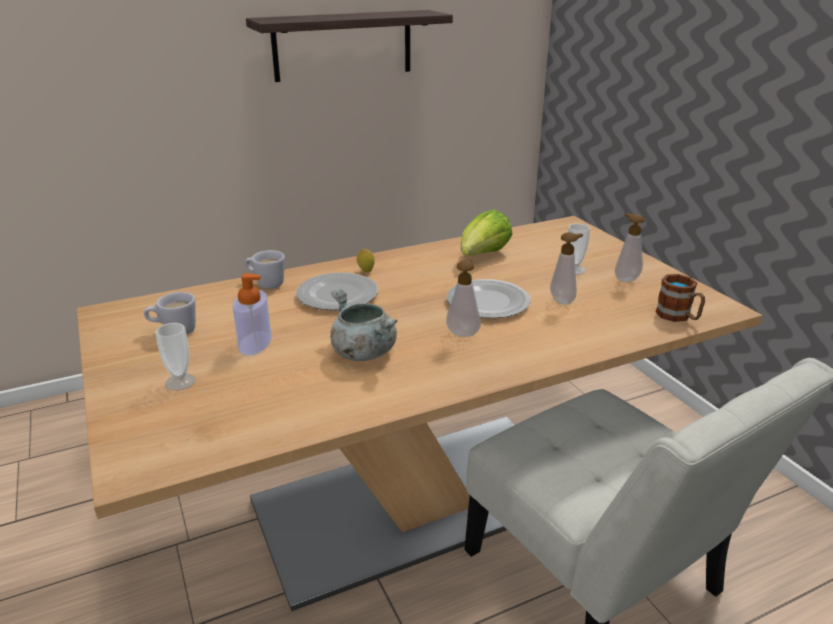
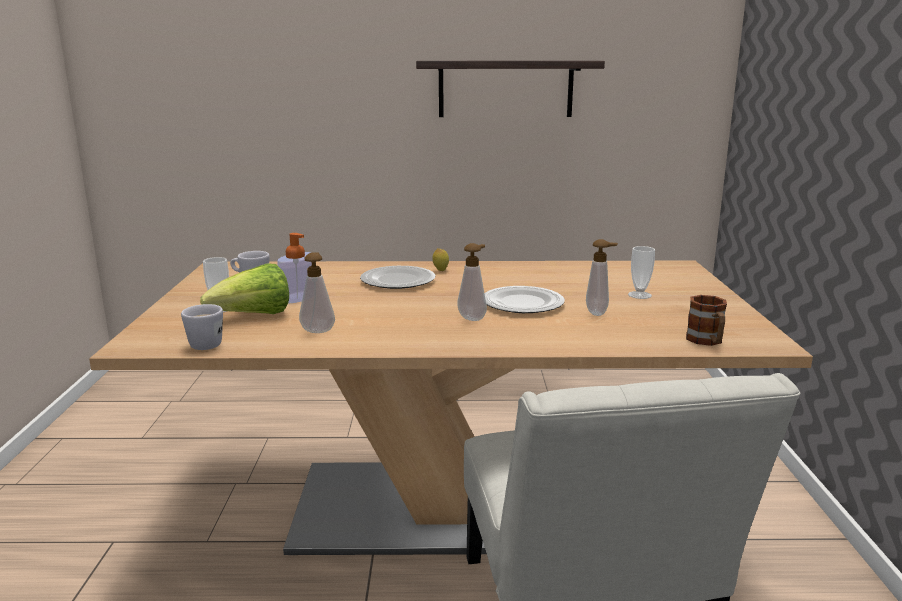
camera: 25 degrees right, 10 degrees down
white mug [245,250,285,289] -> white mug moved to [181,304,223,350]
grey cooking pot [330,290,397,361] -> none
lettuce [461,209,512,256] -> lettuce moved to [200,263,289,314]
soap dispenser [615,213,645,282] -> soap dispenser moved to [299,252,335,333]

